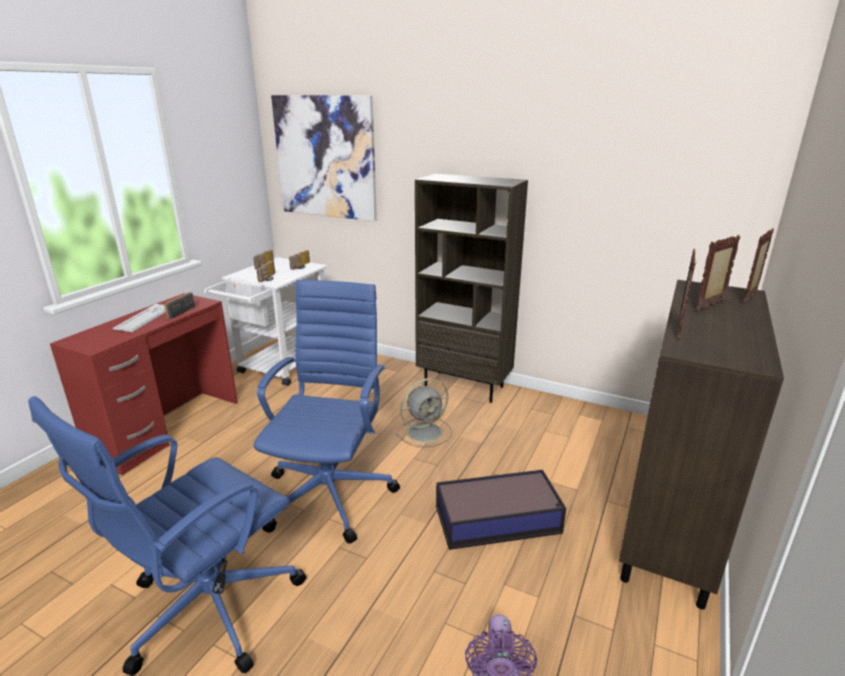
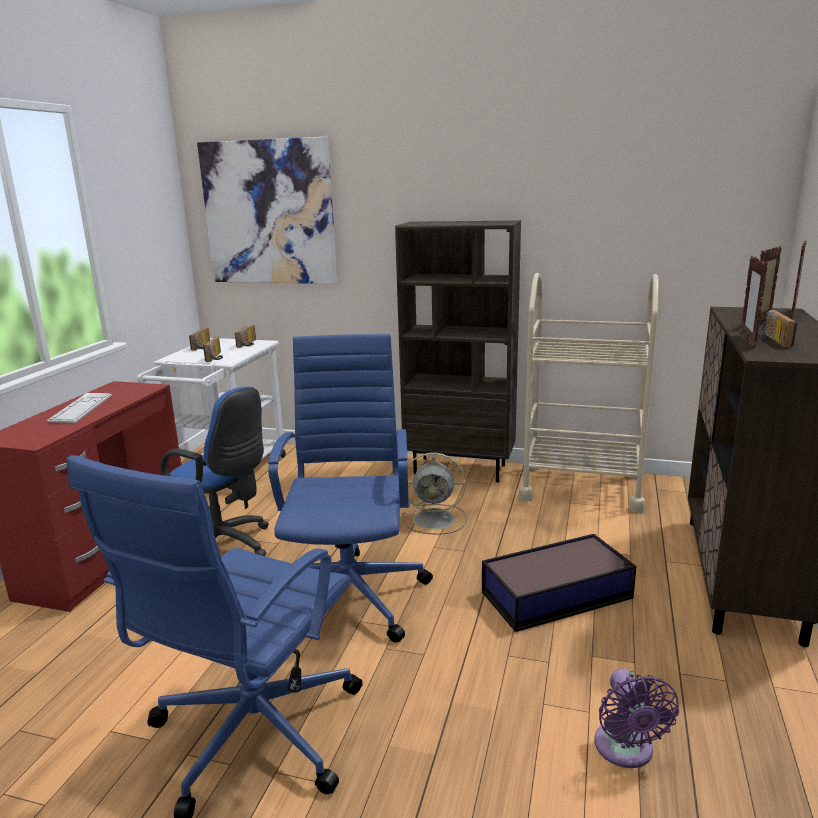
camera: 10 degrees left, 5 degrees down
radio [164,292,195,319] -> radio moved to [757,310,797,348]
grey fan [396,378,452,447] -> grey fan turned 45 degrees clockwise [402,453,467,535]
none -> blue office chair [160,387,269,556]
none -> beige cart [518,273,659,513]

